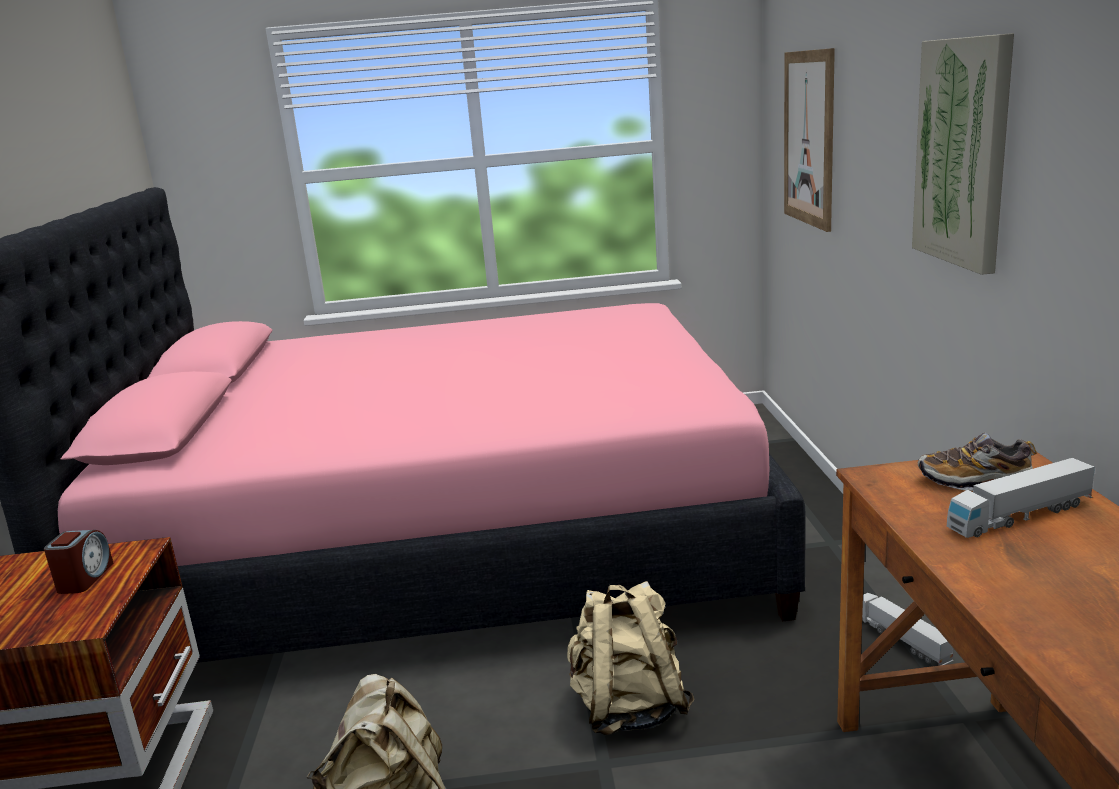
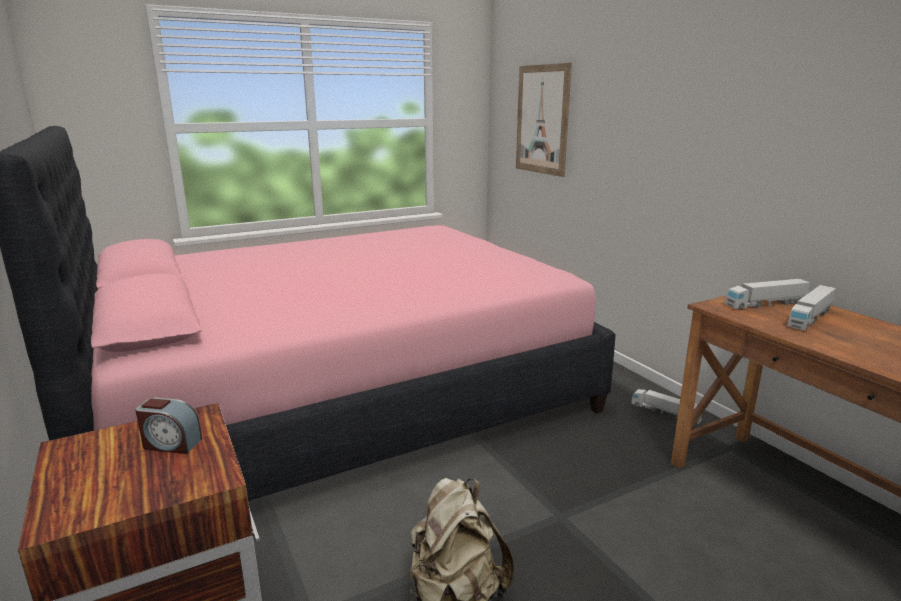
camera: 25 degrees left, 0 degrees up
alarm clock [44,530,114,594] -> alarm clock turned 120 degrees clockwise [135,397,202,454]
beige backpack [567,581,695,735] -> none
picture [912,33,1014,275] -> none
shoe [918,433,1037,491] -> toy truck [725,279,811,310]

